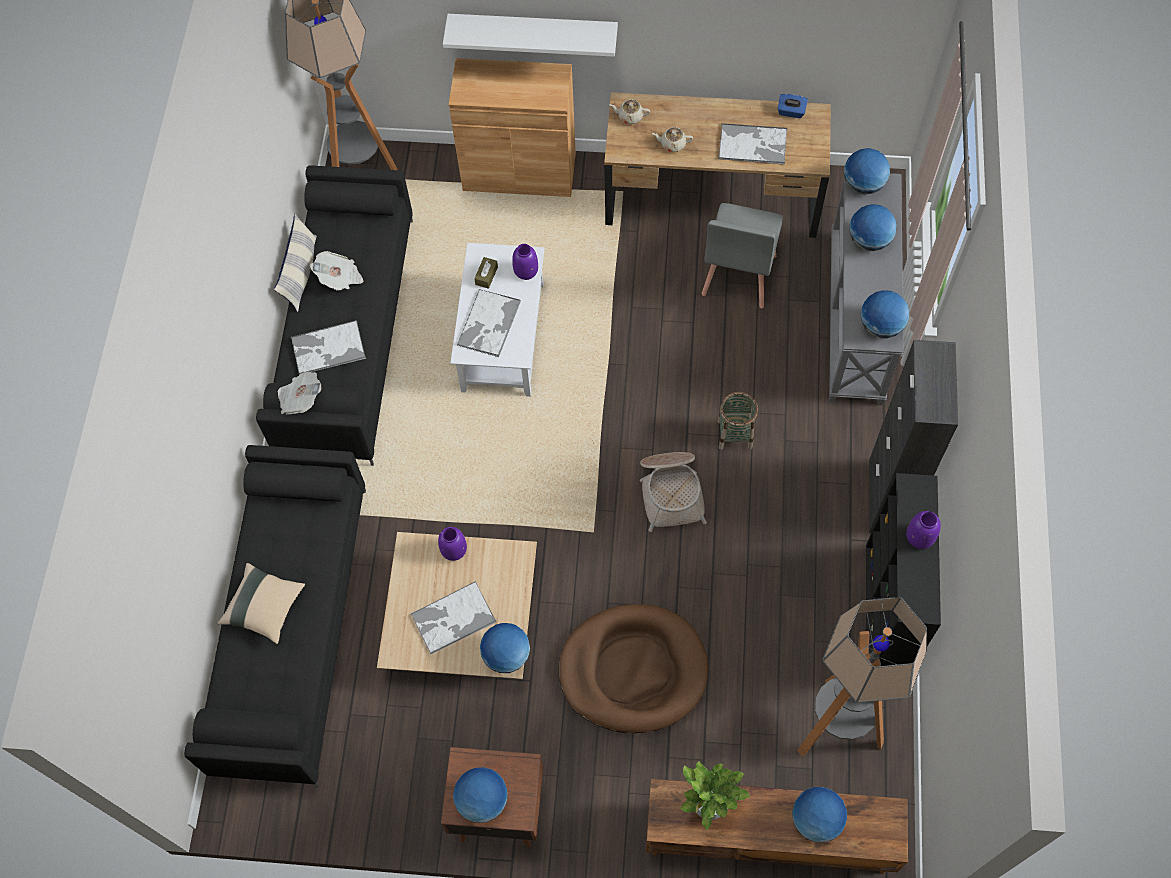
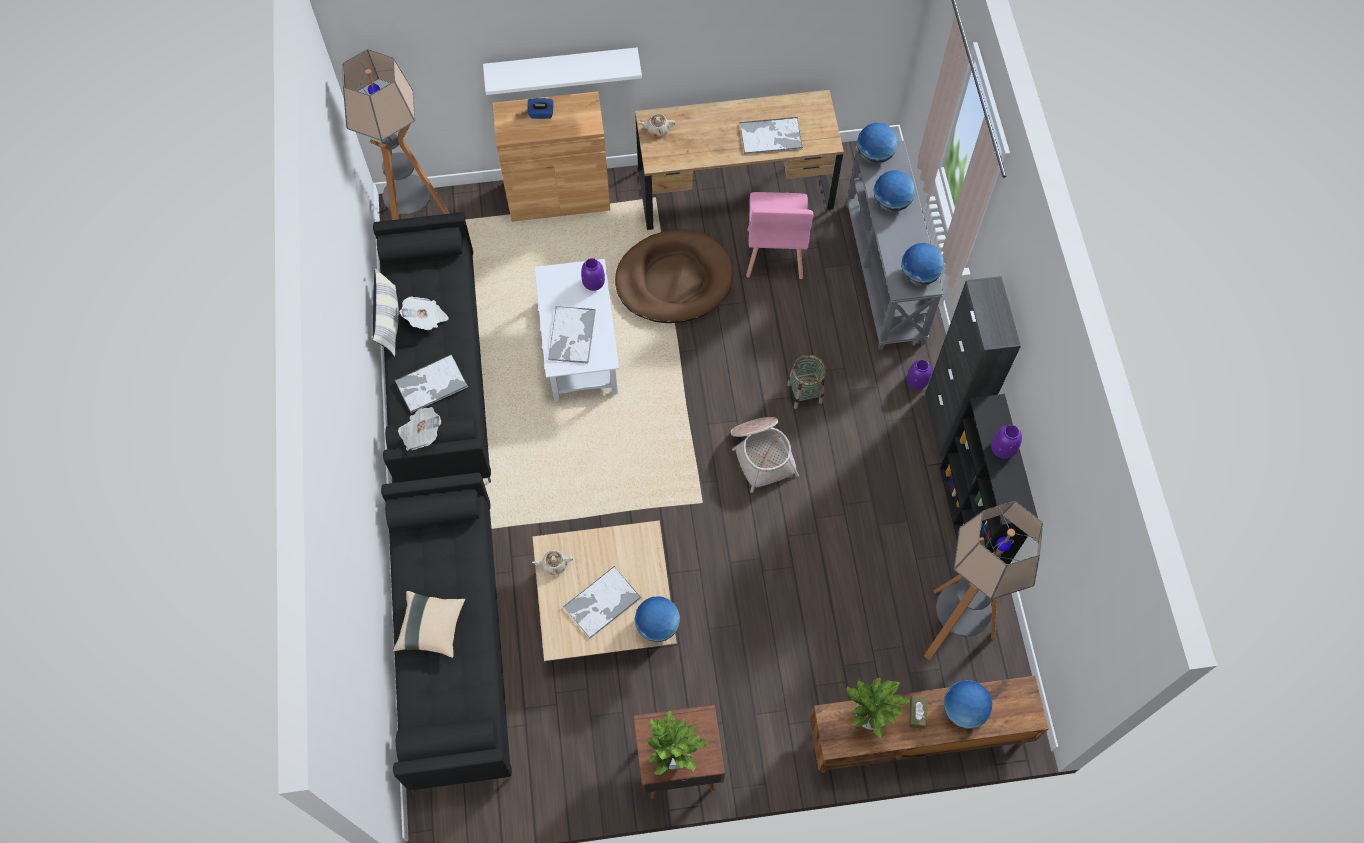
camera: 15 degrees left, 0 degrees up
purple vase [438,527,467,561] -> purple vase moved to [907,359,932,390]
globe [453,767,508,823] -> potted plant [648,711,710,775]
brown tissue box [474,257,498,289] -> brown tissue box moved to [909,696,927,729]
brown dog bed [559,604,709,733] -> brown dog bed moved to [615,230,733,323]
beige teapot [652,127,693,152] -> beige teapot moved to [532,550,573,575]
grey chair [701,203,783,308] -> pink chair [746,192,813,279]
blue tissue box [778,94,808,118] -> blue tissue box moved to [527,98,554,119]

